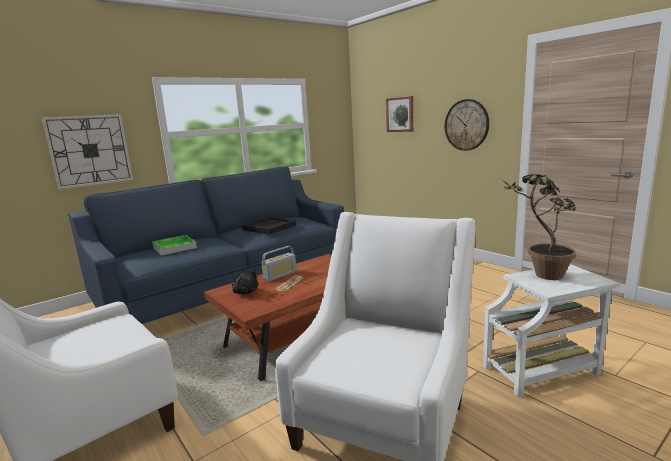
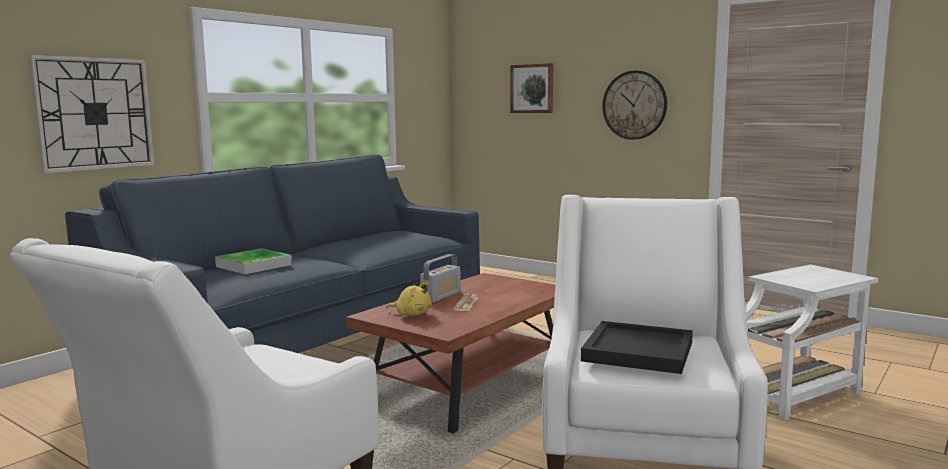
camera: 15 degrees left, 5 degrees down
black plush toy [232,271,258,294] -> yellow plush toy [386,283,432,316]
black tray [242,217,296,235] -> black tray moved to [581,321,693,374]
potted plant [501,174,576,280] -> none

